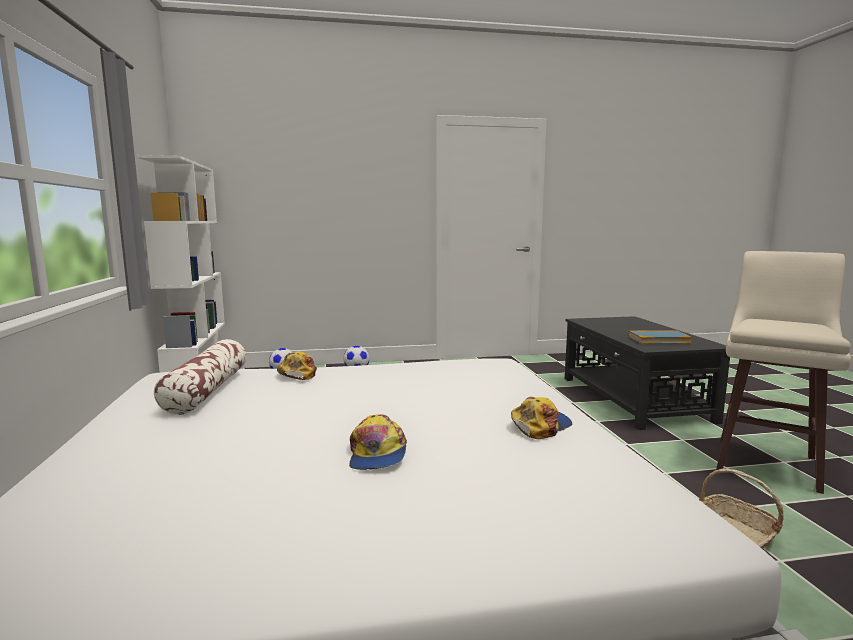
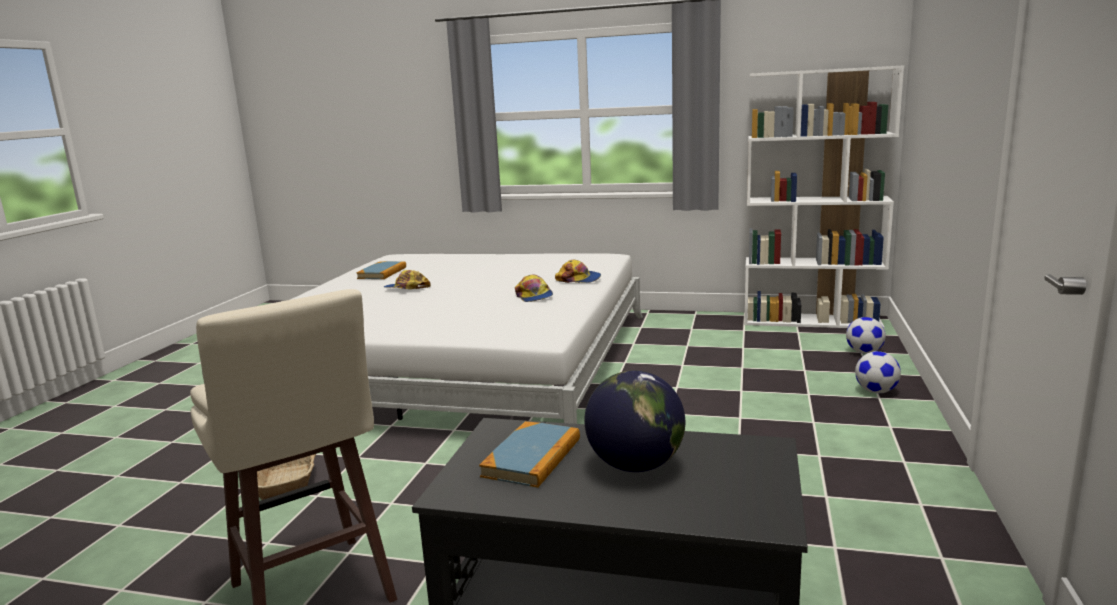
camera: 115 degrees right, 5 degrees up
pillow [154,339,247,415] -> none
cap [511,397,572,439] -> cap moved to [515,274,553,302]
none -> book [357,261,406,279]
none -> globe [584,370,685,472]

